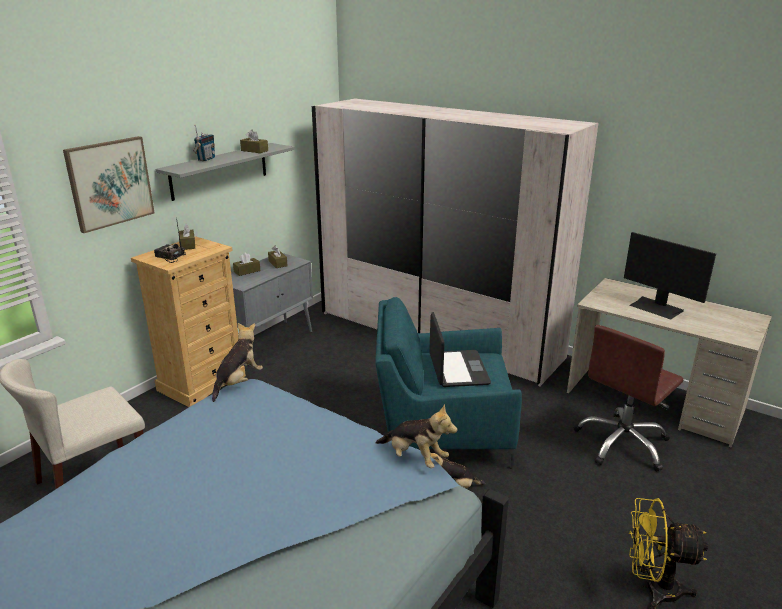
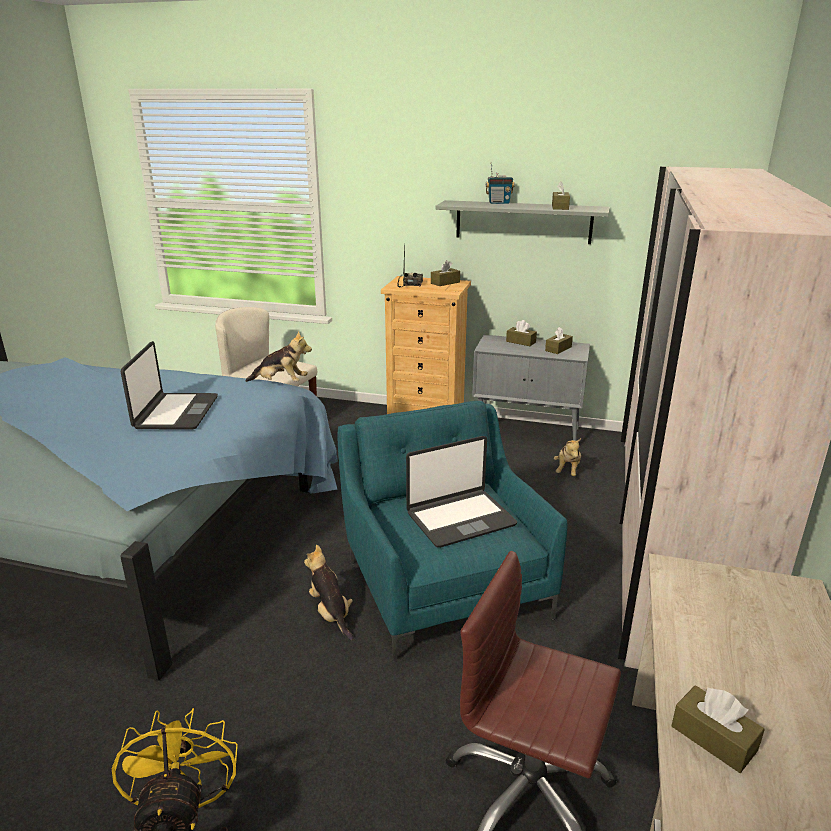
camera: 70 degrees right, 0 degrees up
picture [63,136,155,233] -> none
plush toy [375,404,457,468] -> plush toy moved to [554,438,581,476]
monitor [624,232,716,320] -> none
none -> laptop [121,341,218,429]
none -> brown tissue box [672,685,765,773]

